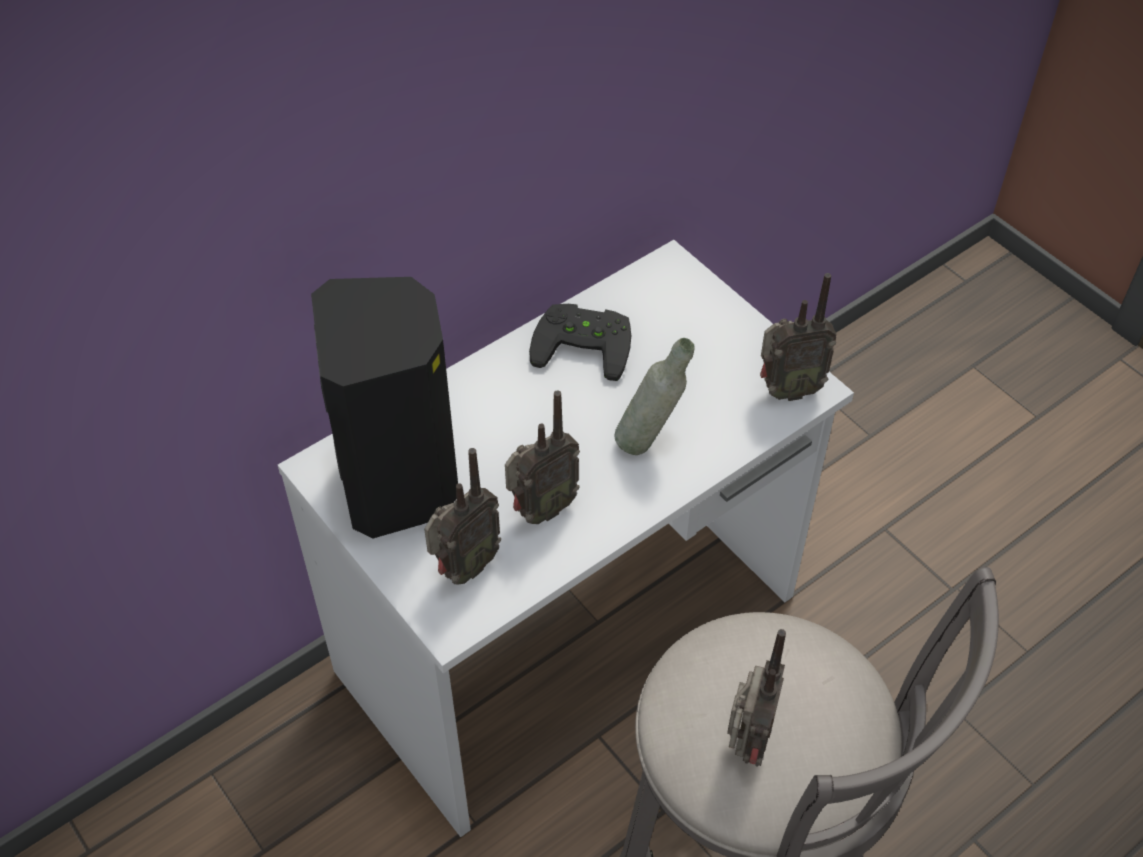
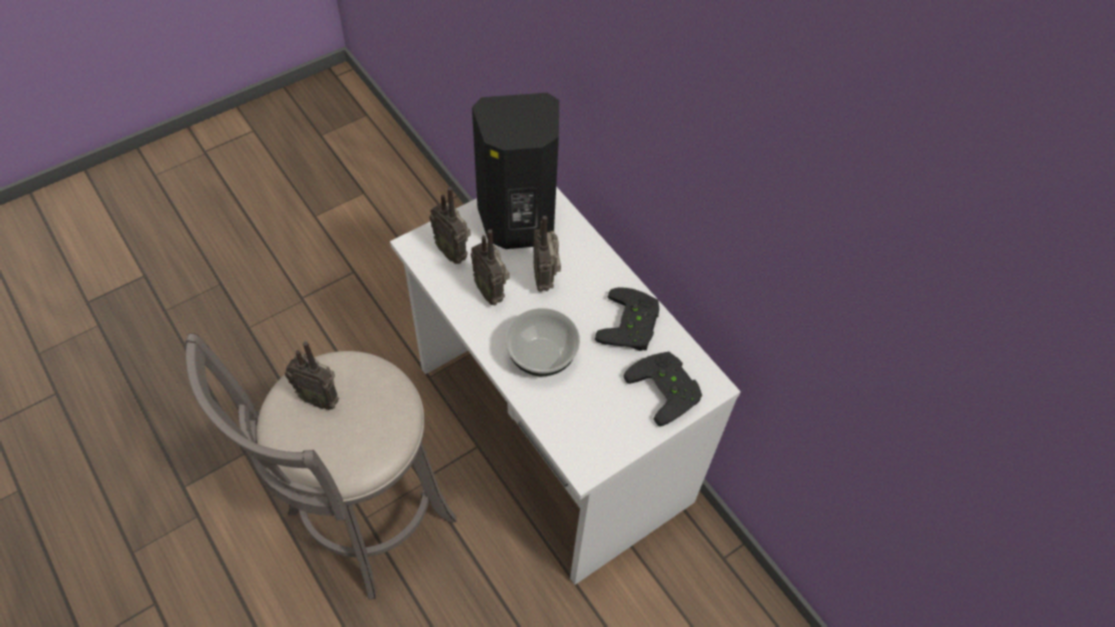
camera: 90 degrees right, 5 degrees up
grey bottle [615,338,695,455] -> bowl [505,308,580,376]
radio [760,273,837,401] -> radio moved to [533,216,561,292]
none -> black game controller [623,352,702,426]

